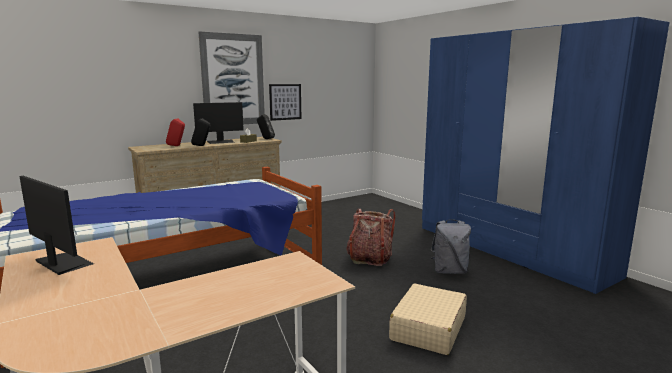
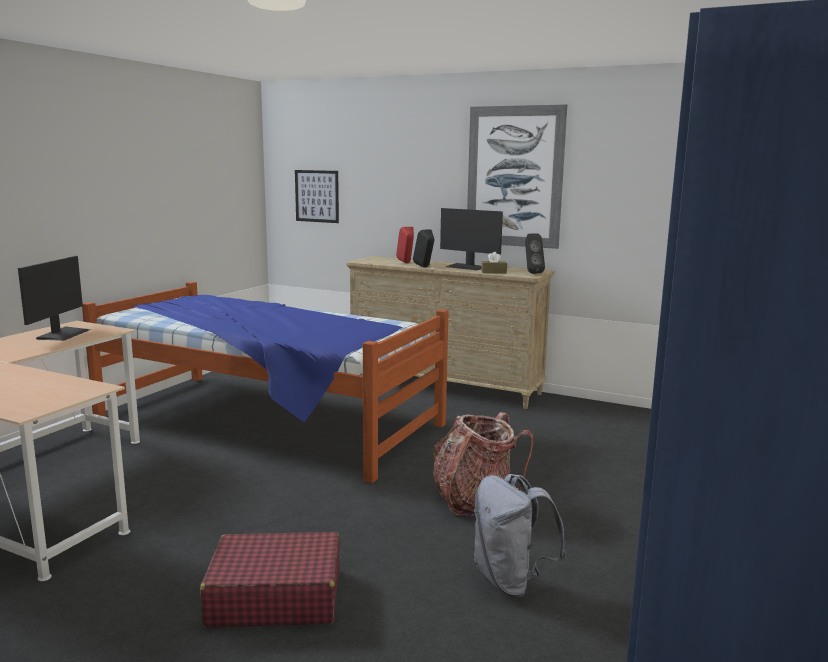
camera: 60 degrees right, 0 degrees up
picture [269,84,302,121] -> picture moved to [295,170,339,223]
beige suitcase [389,284,467,355] -> red suitcase [200,532,340,627]

